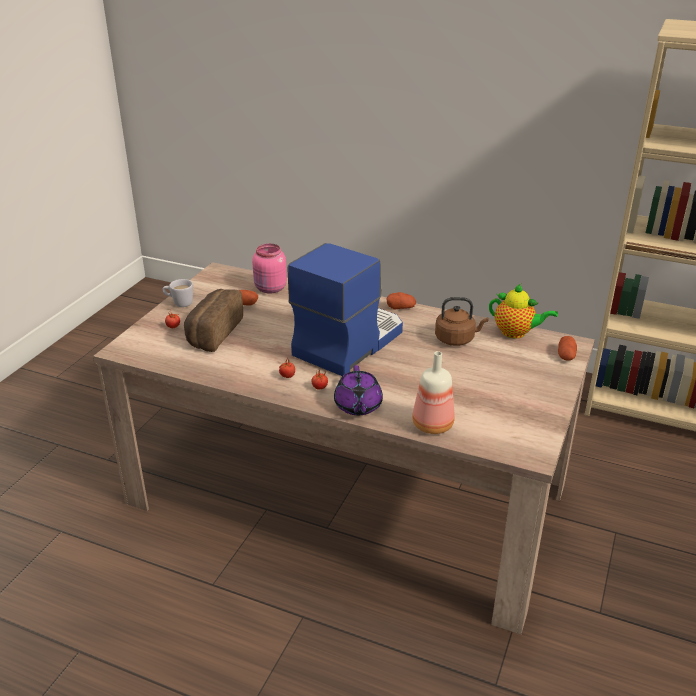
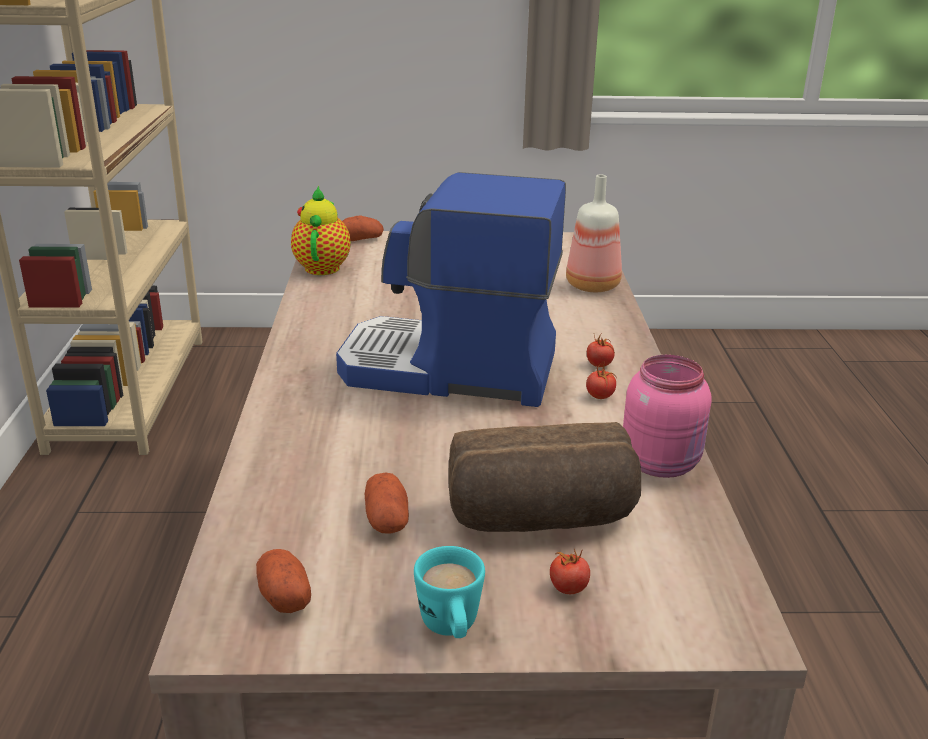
camera: 115 degrees left, 5 degrees down
white mug [162,279,193,307] -> turquoise mug [414,546,485,638]
pink jar [252,244,287,294] -> pink jar moved to [623,355,712,478]
purple teapot [334,365,383,415] -> none
potato [387,292,416,309] -> potato moved to [256,549,311,613]
brown kettle [435,297,489,346] -> none

